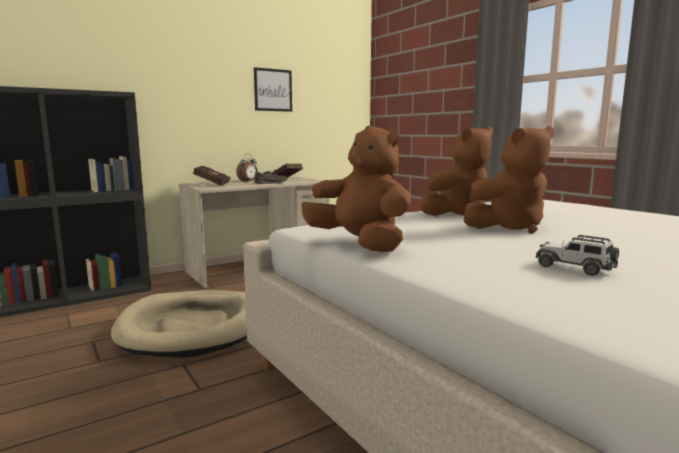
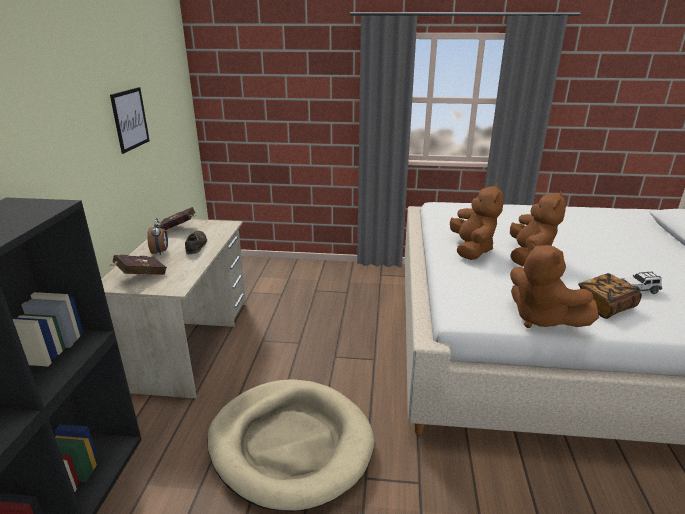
camera: 50 degrees left, 15 degrees up
brown plush toy [301,125,411,252] -> brown plush toy turned 120 degrees counterclockwise [510,242,599,328]
none -> book [578,273,642,319]

